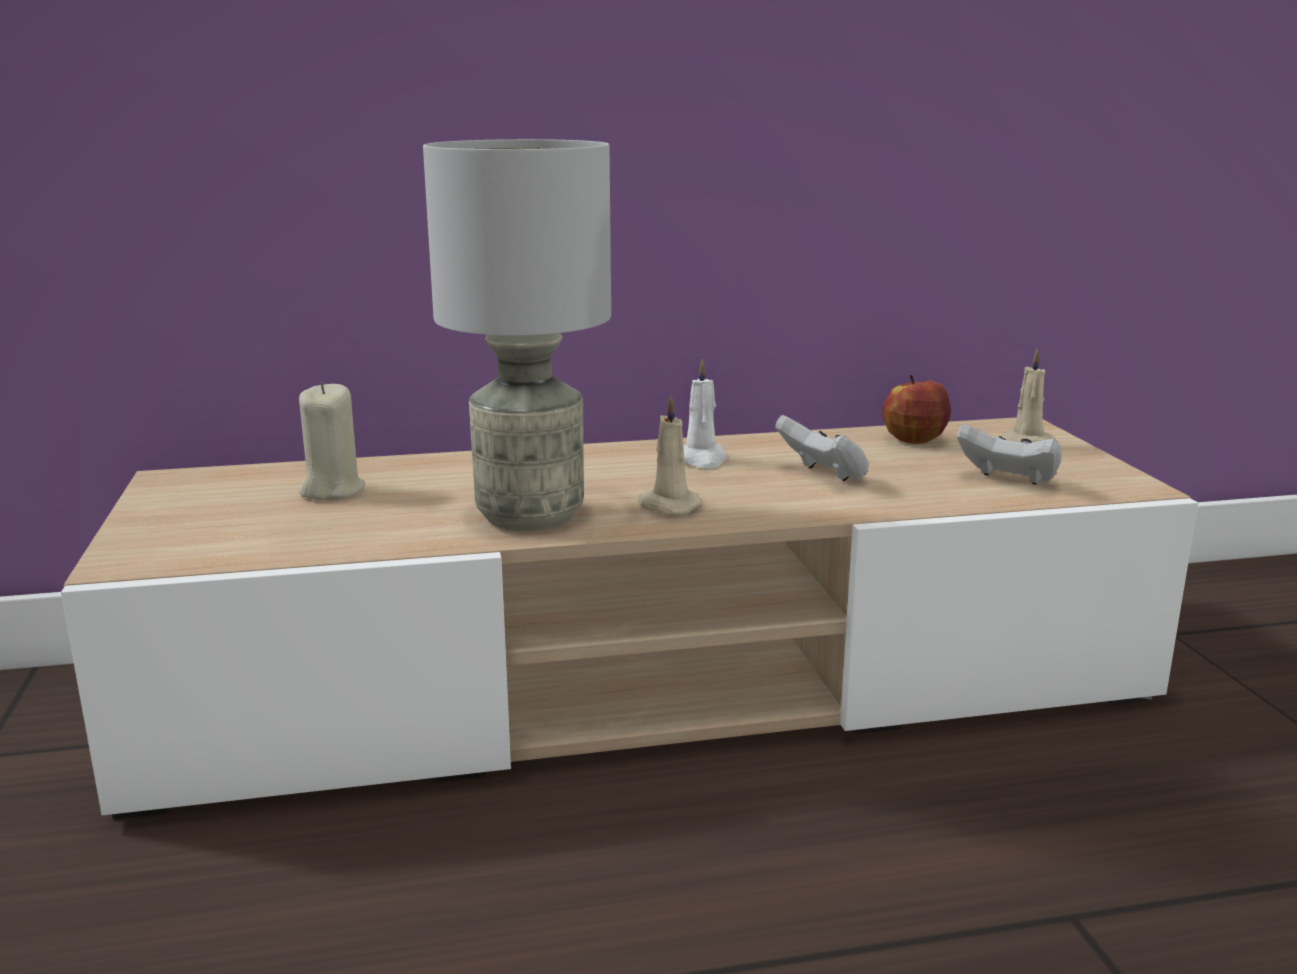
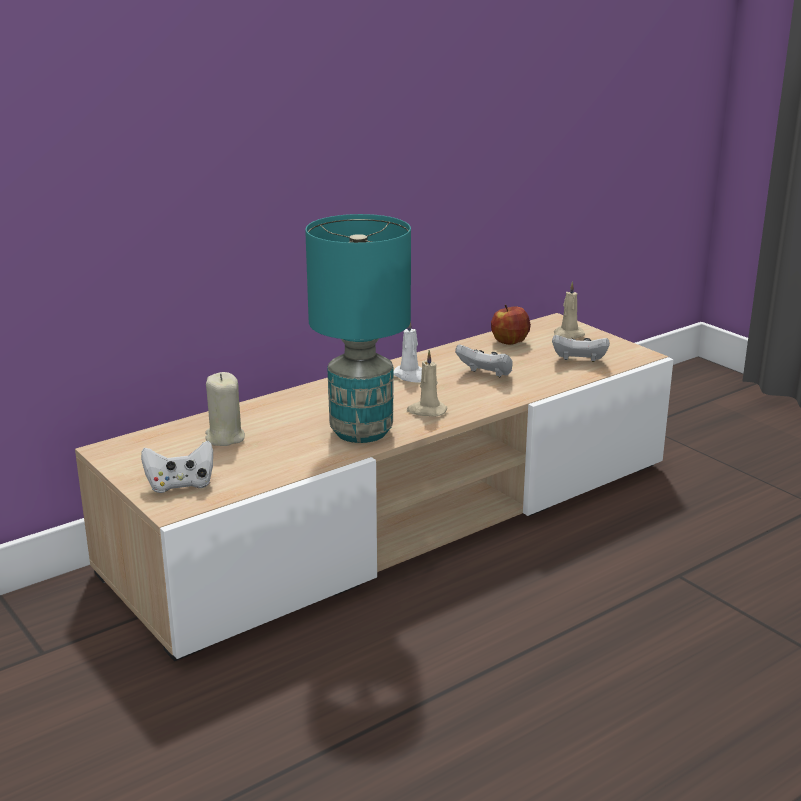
camera: 25 degrees left, 5 degrees up
grey table lamp [423,139,611,531] -> turquoise table lamp [305,214,411,443]
none -> white game controller [141,441,213,493]

